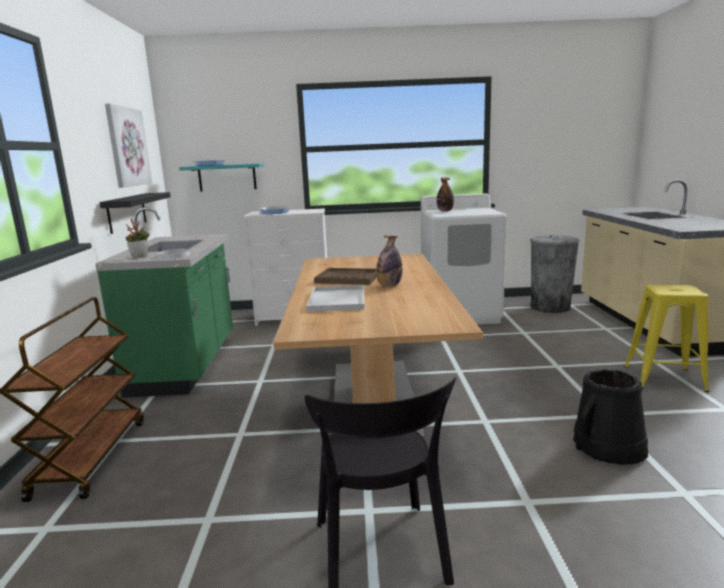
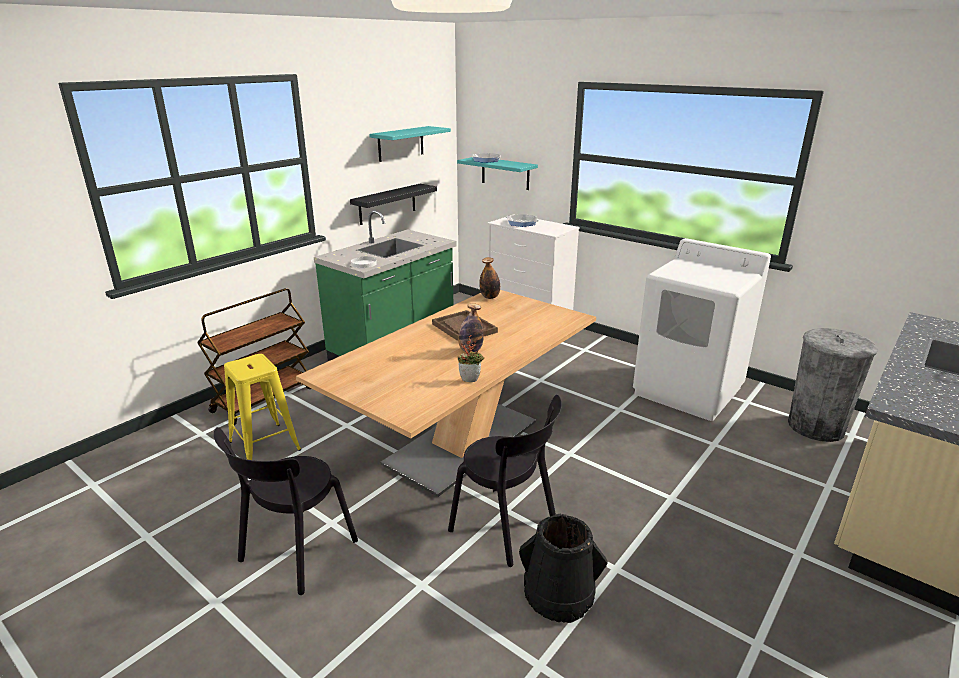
camera: 40 degrees right, 10 degrees up
picture [105,104,152,188] -> turquoise shelf [369,126,451,162]
potted plant [125,218,150,258] -> potted plant moved to [458,335,484,382]
white tray [307,285,364,312] -> none
bottle [437,177,454,212] -> bottle moved to [479,257,500,299]
yellow stool [624,285,709,392] -> yellow stool moved to [224,354,301,460]
none -> black chair [448,395,562,567]

